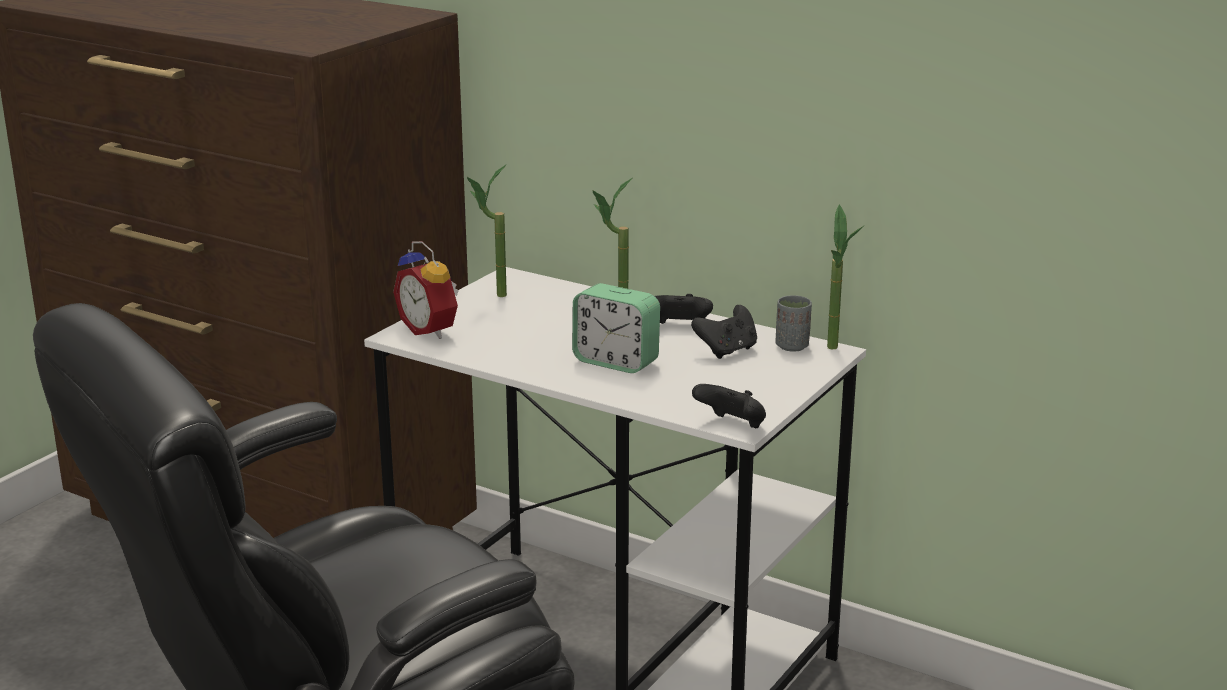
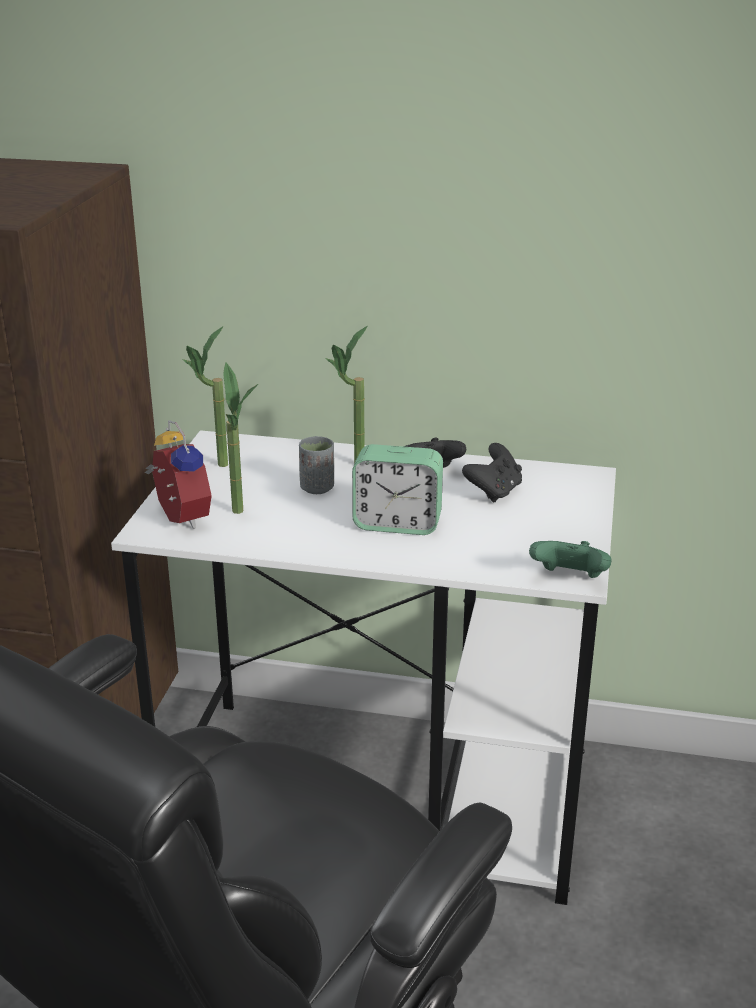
camera: 20 degrees left, 5 degrees up
alarm clock [393,241,459,339] -> alarm clock turned 150 degrees counterclockwise [144,420,212,529]
black game controller [692,384,766,429] -> green game controller [529,541,612,578]
grey cup [775,295,812,352] -> grey cup moved to [299,436,334,494]
potted plant [827,204,865,350] -> potted plant moved to [223,363,258,514]

